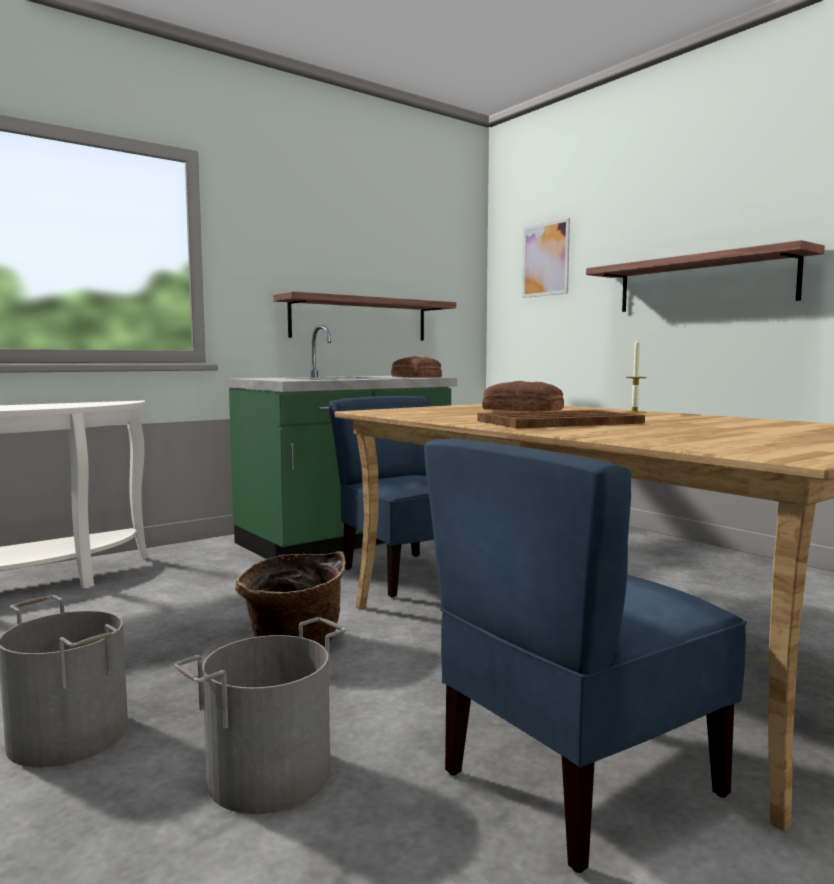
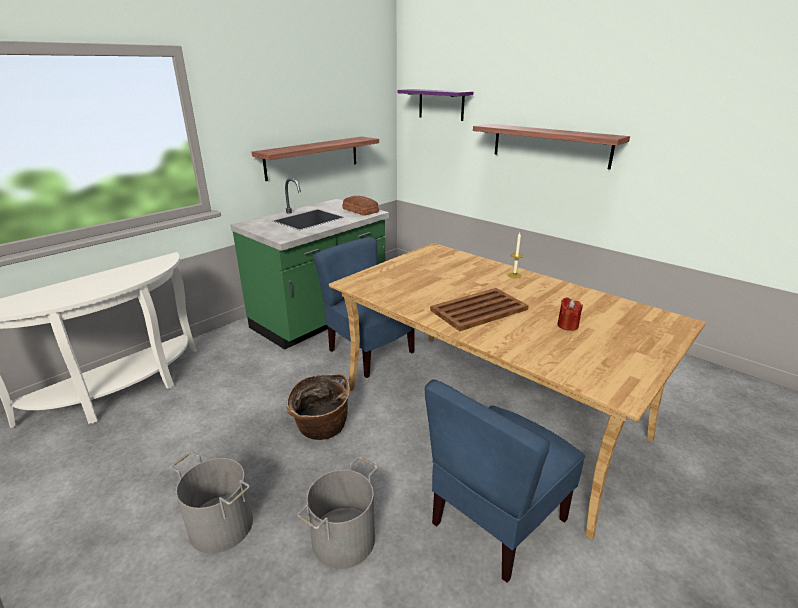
camera: 10 degrees left, 20 degrees up
bread [482,381,564,411] -> none
picture [522,218,570,298] -> purple shelf [397,89,473,121]
none -> red candle [558,297,583,331]

